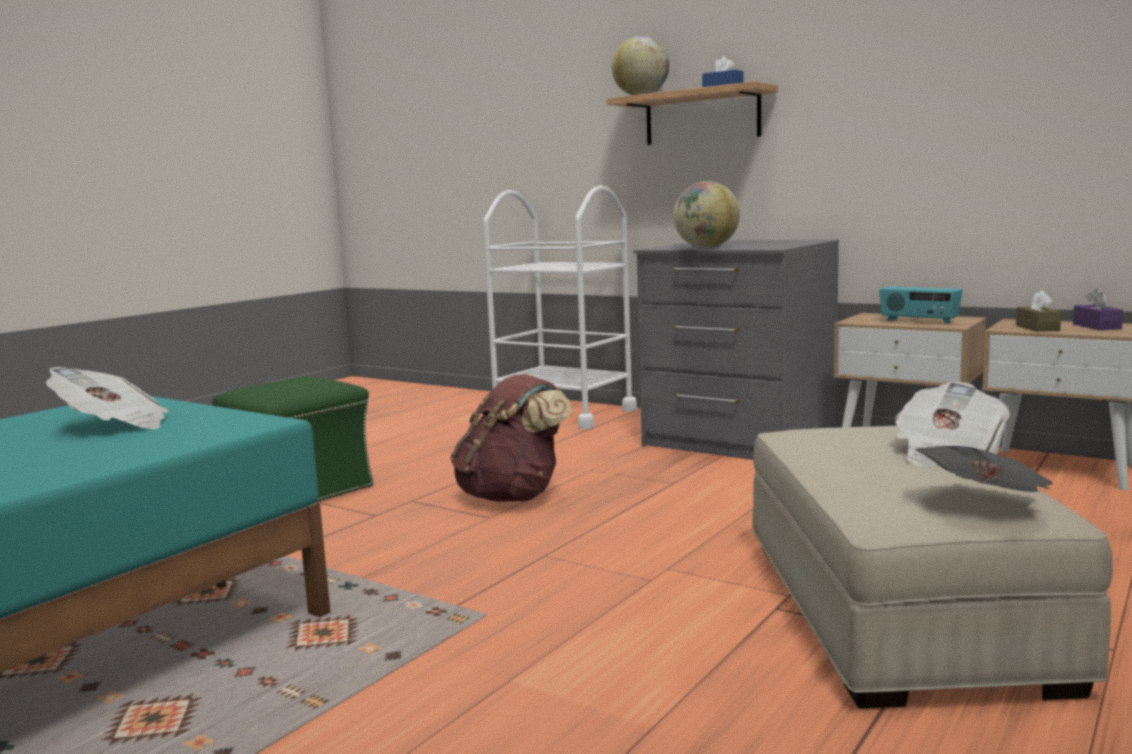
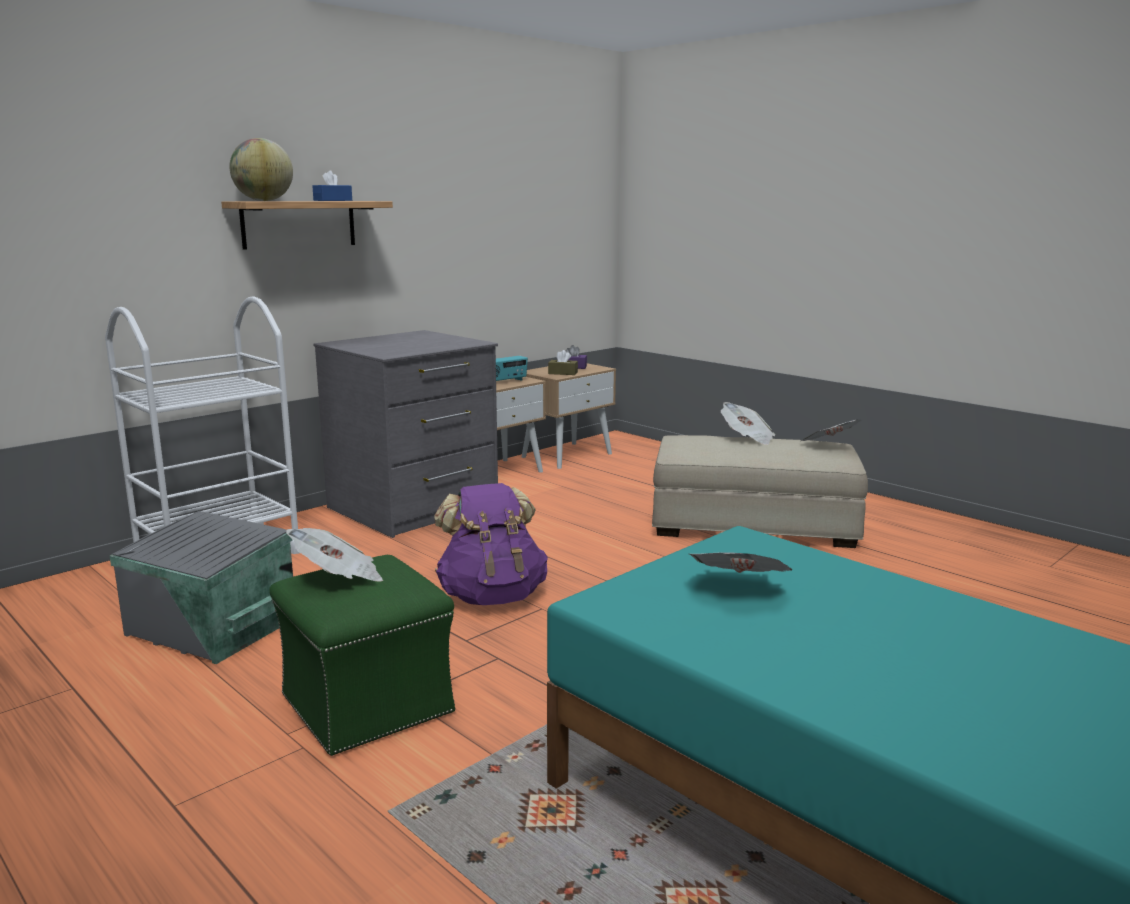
camera: 80 degrees left, 5 degrees up
brown backpack [450,374,572,502] -> purple backpack [434,483,548,605]
globe [673,181,740,248] -> none
none -> grey storage box [110,511,293,664]
none -> newspaper [286,528,383,582]

